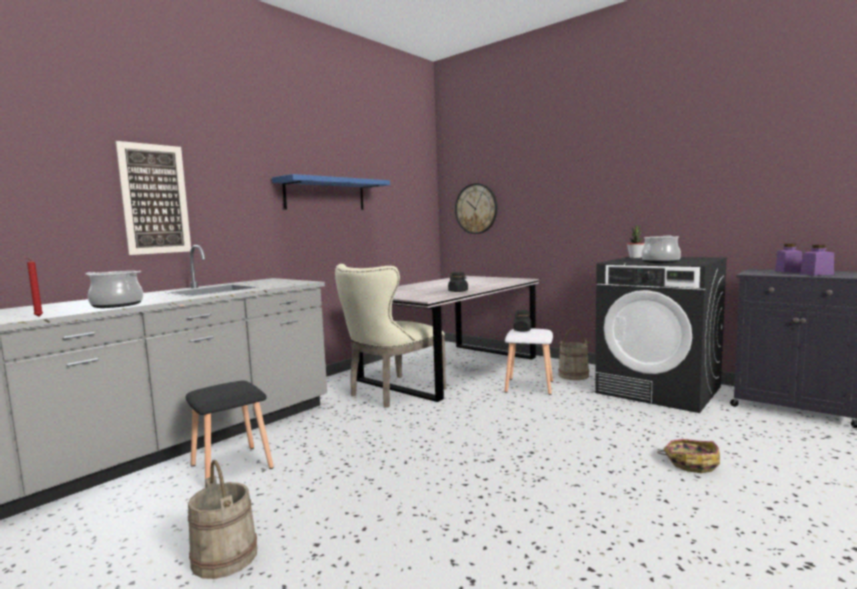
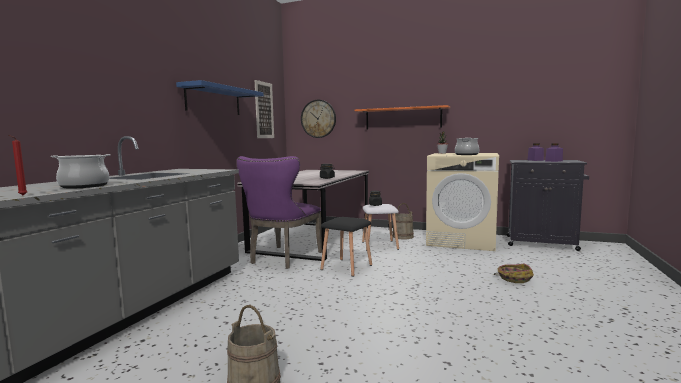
camera: 20 degrees left, 0 degrees up
picture [115,141,191,255] -> picture moved to [255,80,274,138]
black stool [185,381,274,488] -> black stool moved to [320,217,372,277]
beige chair [335,264,447,408] -> purple chair [237,156,322,269]
black washing machine [595,257,727,413] -> beige washing machine [426,153,499,251]
none -> orange shelf [355,105,450,129]

